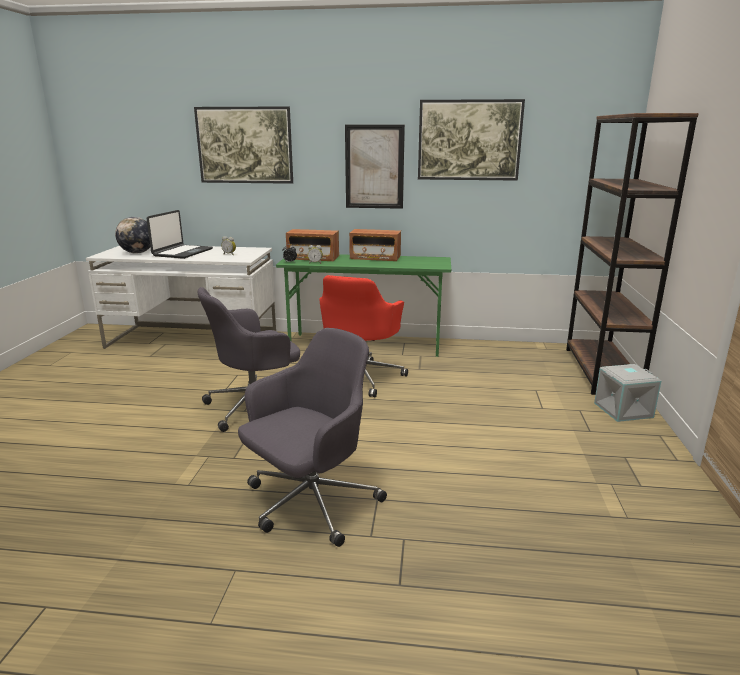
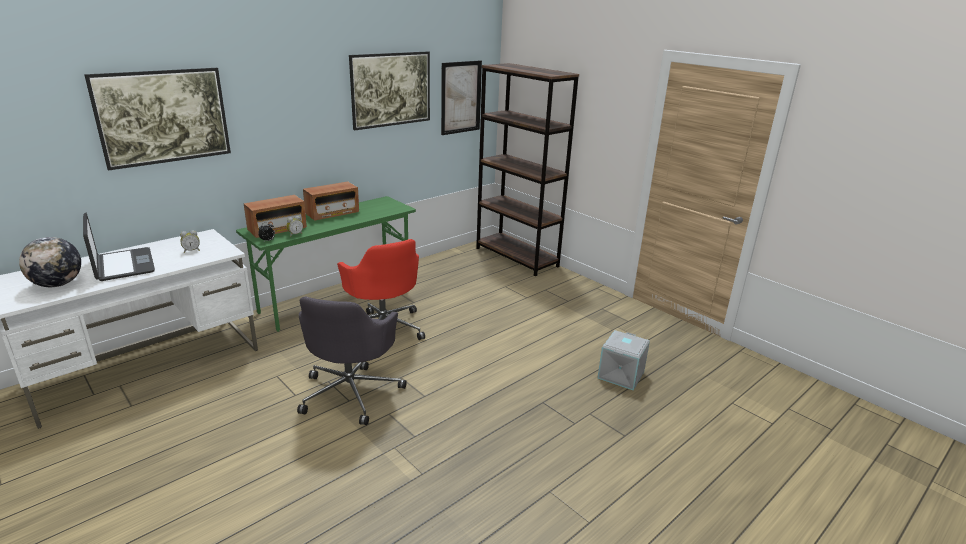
camera: 50 degrees left, 5 degrees up
grey office chair [238,328,387,547] -> none
picture [345,124,405,209] -> picture moved to [441,60,482,135]
grey storage box [594,364,661,422] -> grey storage box moved to [597,330,650,391]

